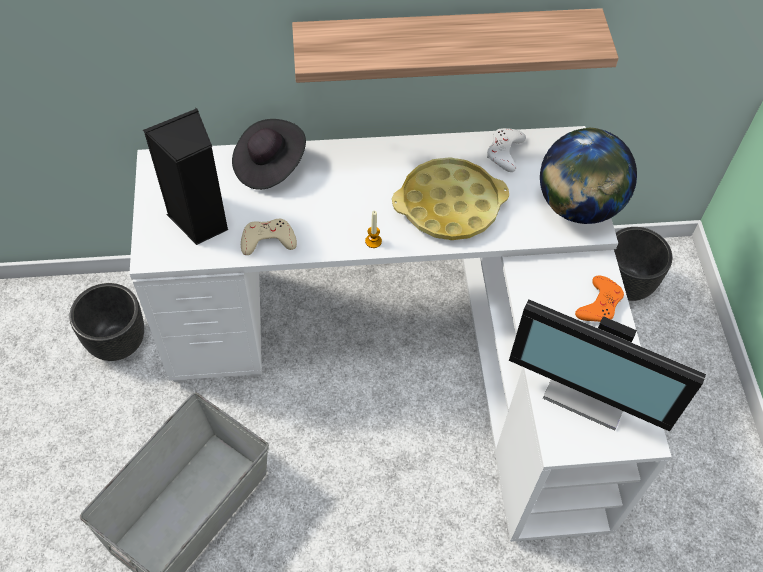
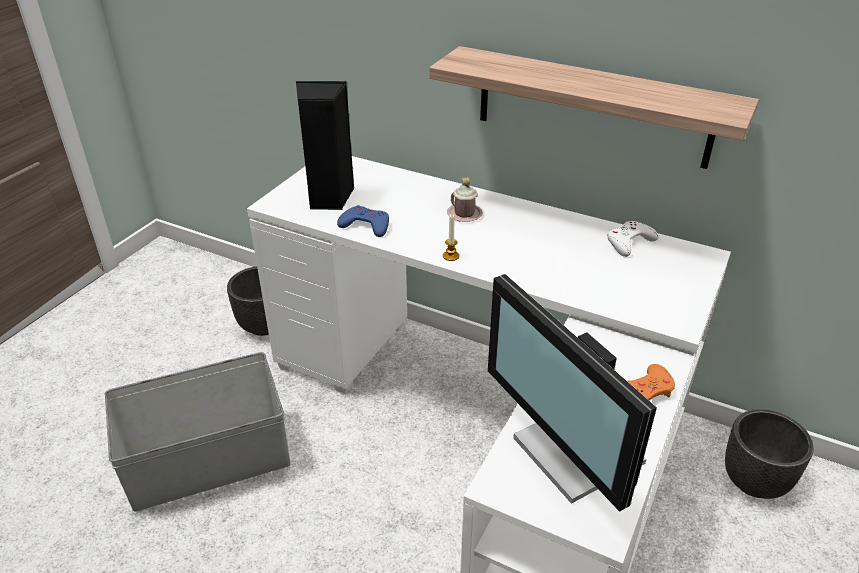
camera: 35 degrees right, 20 degrees down
black hat [232,119,306,190] -> none
beige game controller [241,219,297,255] -> blue game controller [337,205,389,237]
yellow tray [392,157,509,240] -> none
globe [540,128,637,224] -> none
none -> pink mug [447,177,483,222]

